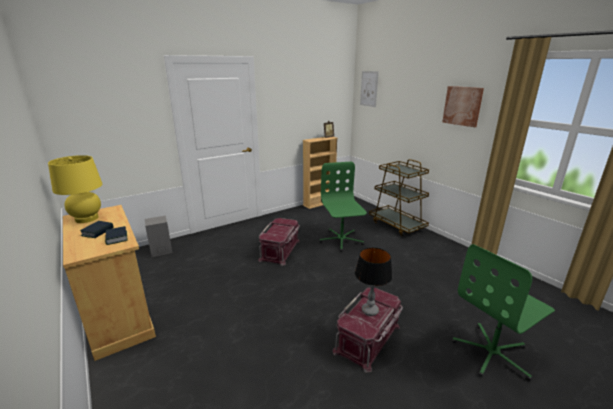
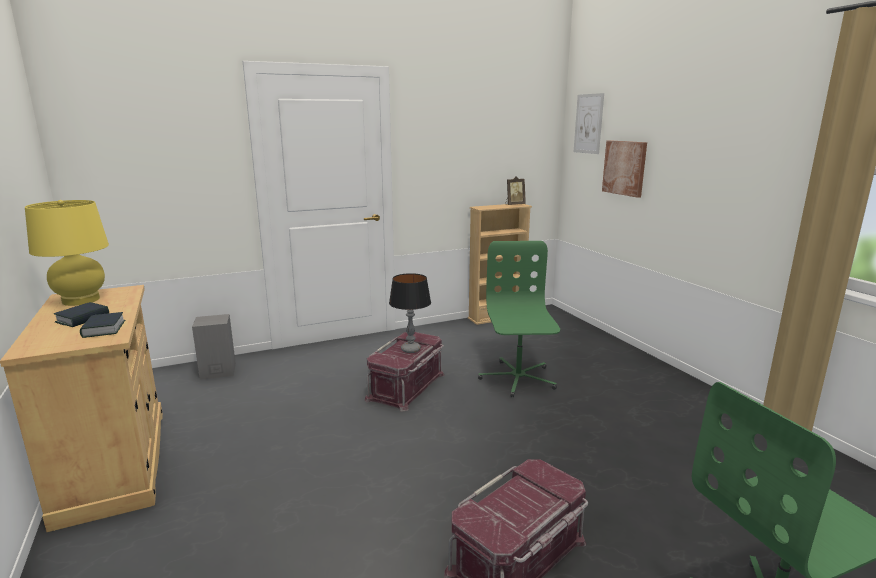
camera: 10 degrees right, 5 degrees down
table lamp [355,247,393,316] -> table lamp moved to [389,273,431,353]
brown cart [369,159,429,237] -> none
picture [442,86,484,127] -> picture moved to [602,140,647,198]

